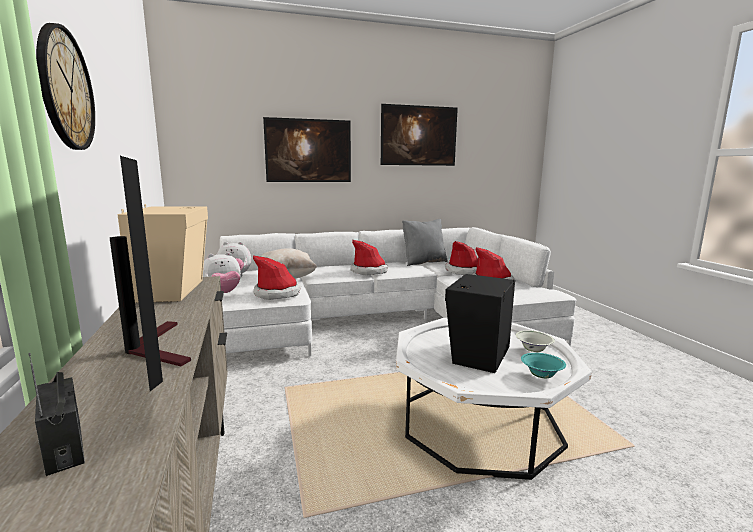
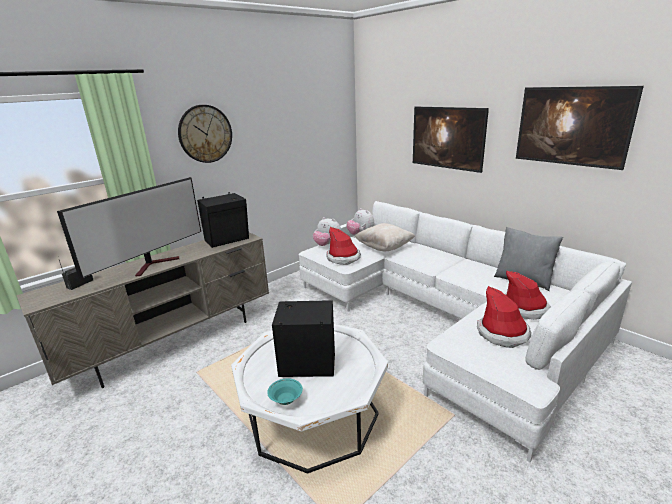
camera: 65 degrees right, 10 degrees up
beige speaker [118,204,208,303] -> black speaker [197,192,249,248]
hat [351,240,388,276] -> none
white bowl [516,330,555,352] -> none

